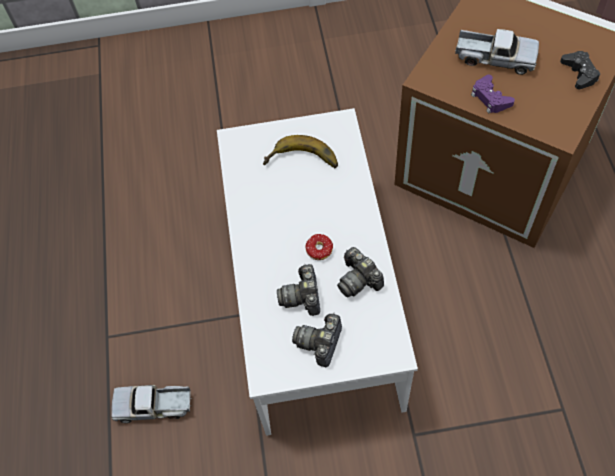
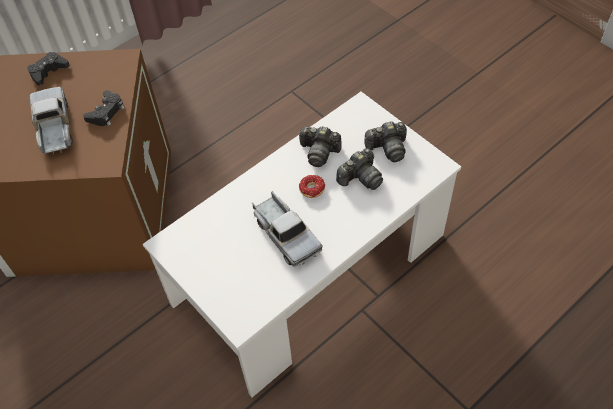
camera: 125 degrees left, 5 degrees down
toy truck [111,385,192,423] -> toy truck moved to [252,191,322,267]
banana [263,135,338,168] -> none
camera [337,247,384,298] -> camera turned 90 degrees clockwise [298,126,342,167]
purple game controller [471,74,515,113] -> black game controller [83,90,125,126]

